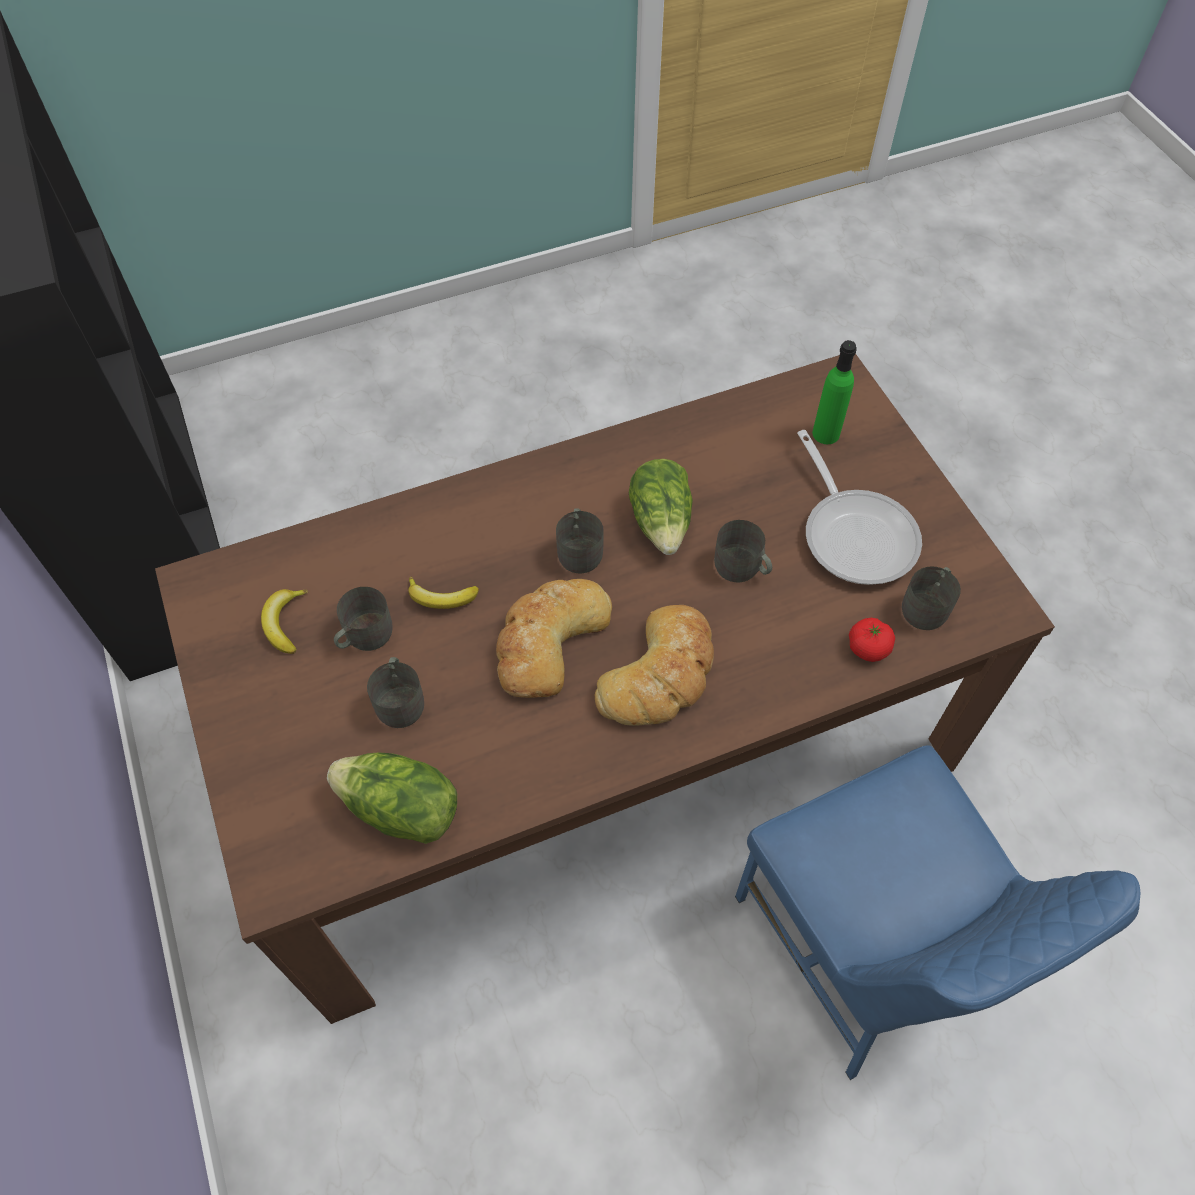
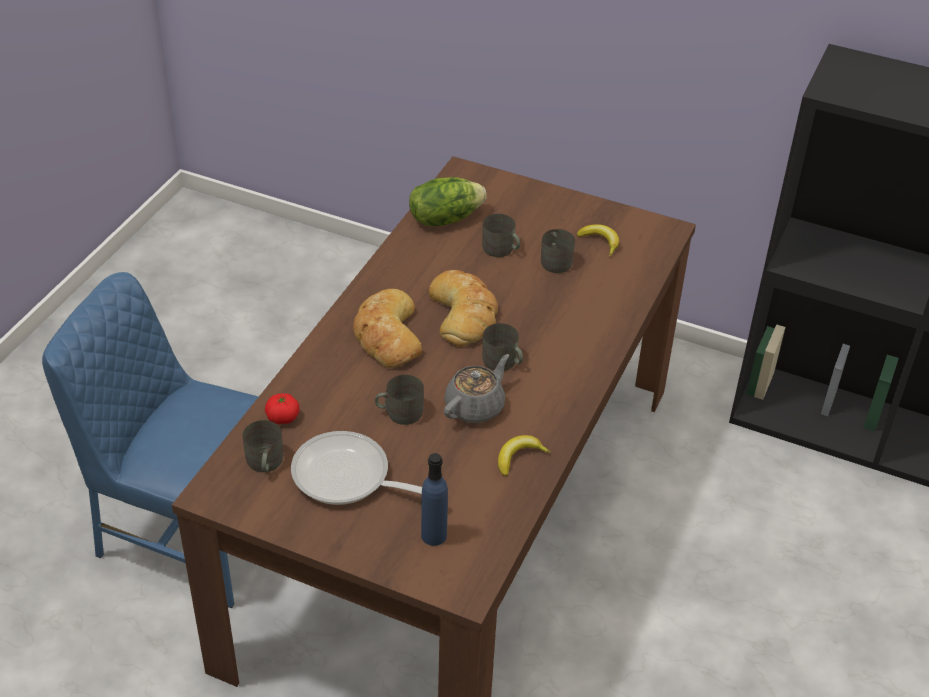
camera: 135 degrees right, 15 degrees down
banana [408,577,479,609] -> banana moved to [498,435,551,477]
lettuce [629,459,693,555] -> grey teapot [444,354,509,423]
green bottle [812,340,857,444] -> blue bottle [421,453,448,546]

